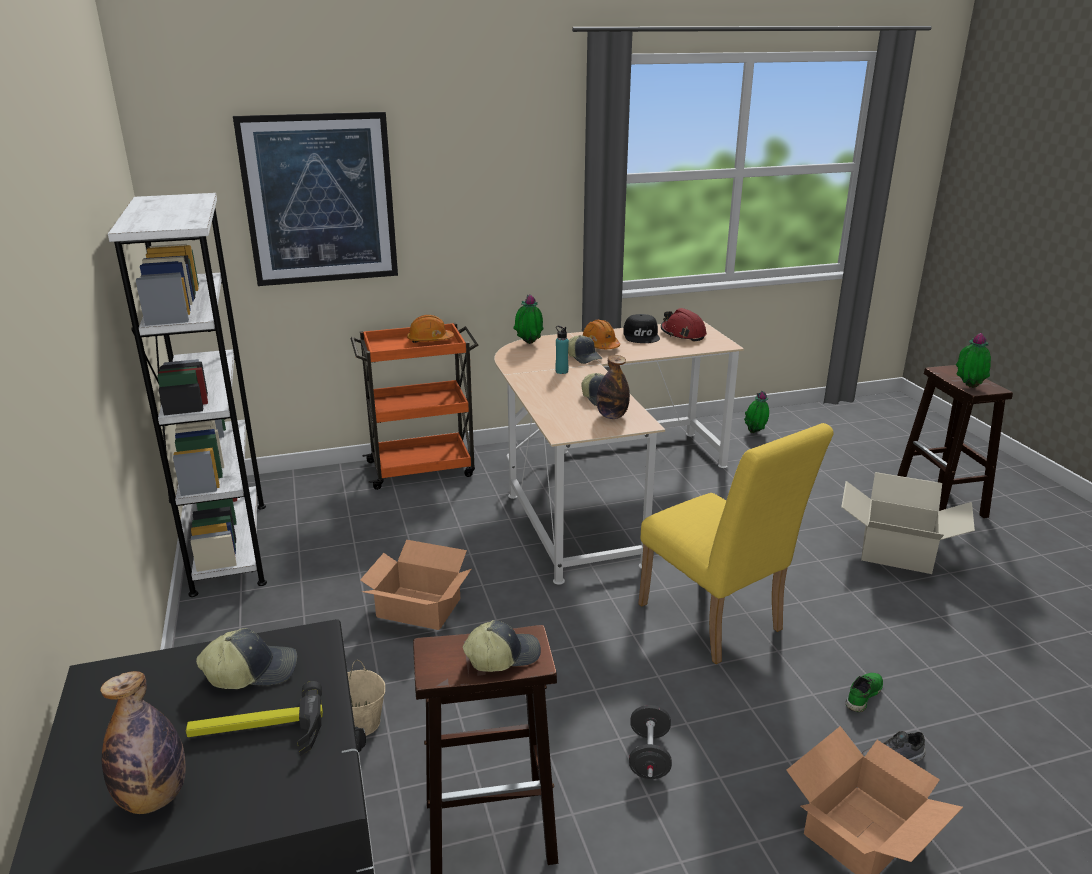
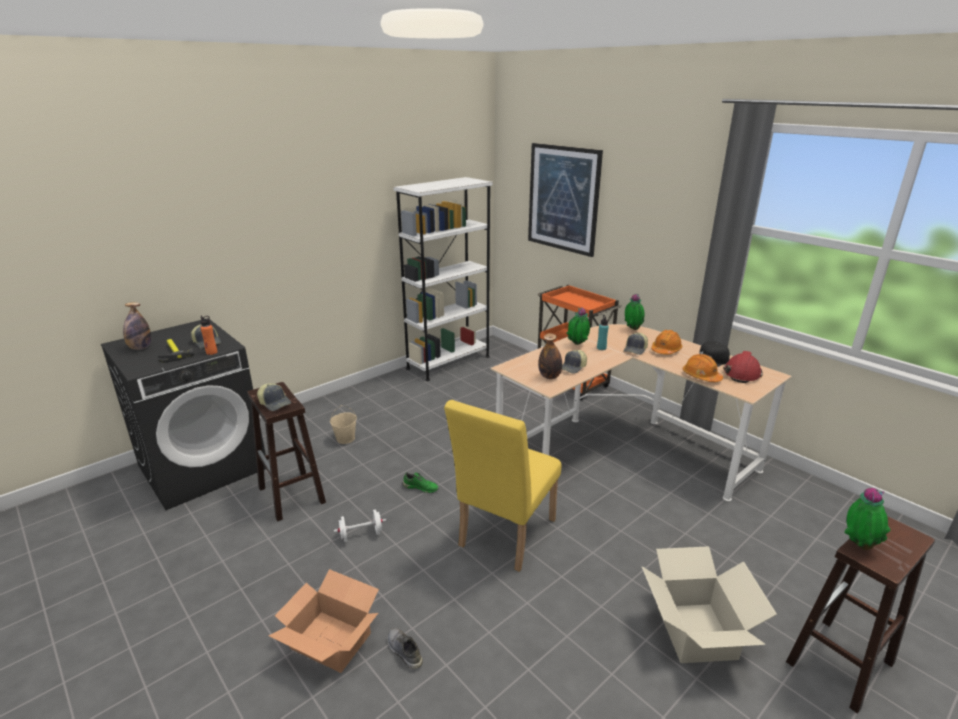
camera: 65 degrees right, 0 degrees up
cardboard box [360,540,471,630] -> none
orange hard hat [407,315,454,343] -> orange hard hat moved to [683,354,723,382]
black dumbbell [629,705,672,779] -> white dumbbell [334,509,386,542]
potted plant [744,391,769,433] -> potted plant moved to [566,307,590,345]
green shoe [845,673,883,712] -> green shoe moved to [403,472,439,493]
none -> orange bottle [201,316,218,355]

